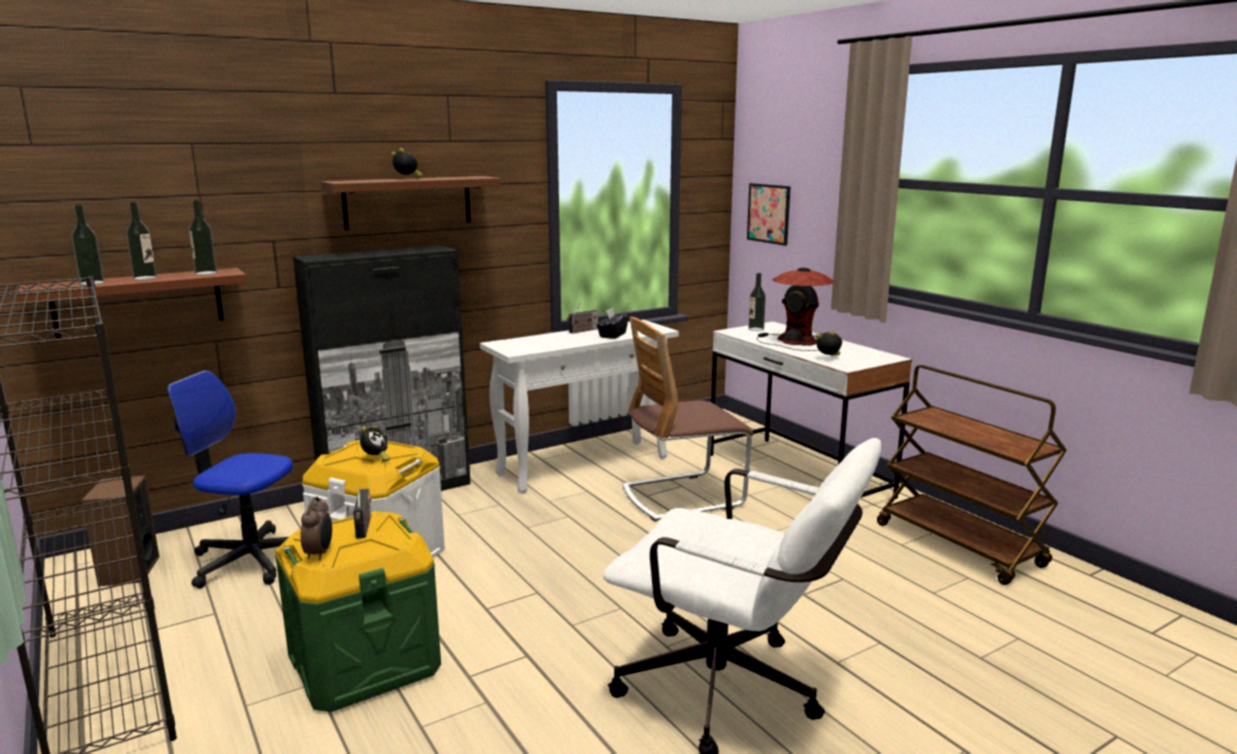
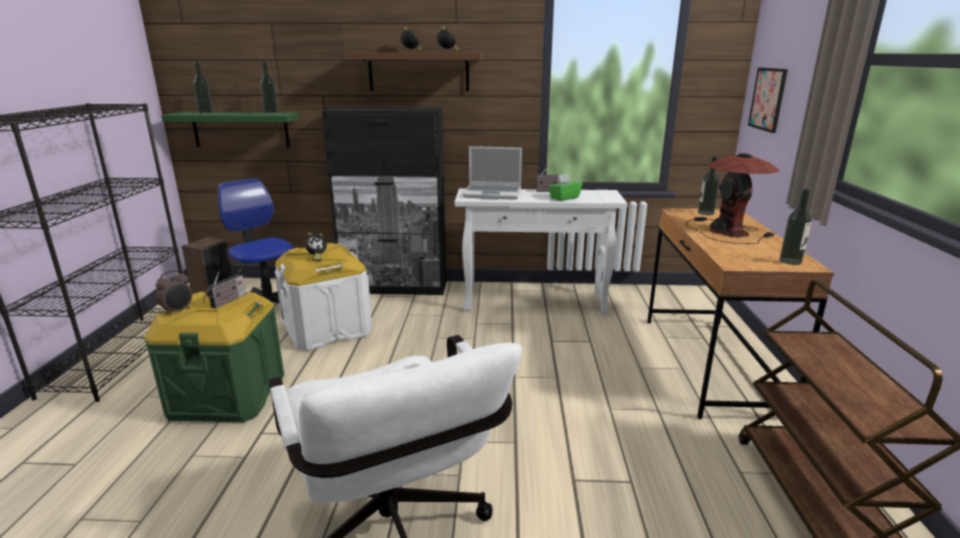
camera: 35 degrees right, 5 degrees up
brown shelf [18,268,247,338] -> green shelf [161,112,299,148]
bottle [126,202,156,280] -> bottle moved to [779,189,812,265]
black tissue box [597,307,628,339] -> green tissue box [548,174,583,201]
chair [623,317,754,522] -> none
white desk [711,322,912,499] -> brown desk [647,208,834,419]
alarm clock [816,331,842,356] -> alarm clock moved to [437,26,460,52]
none -> laptop [463,146,522,200]

